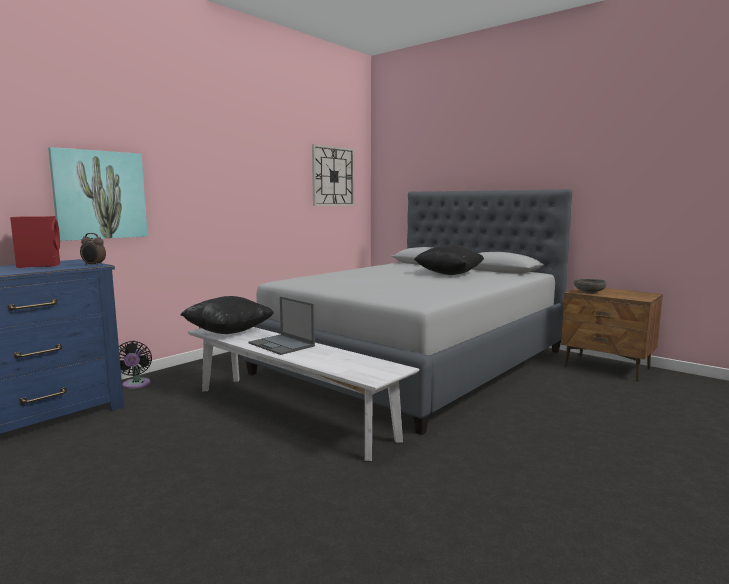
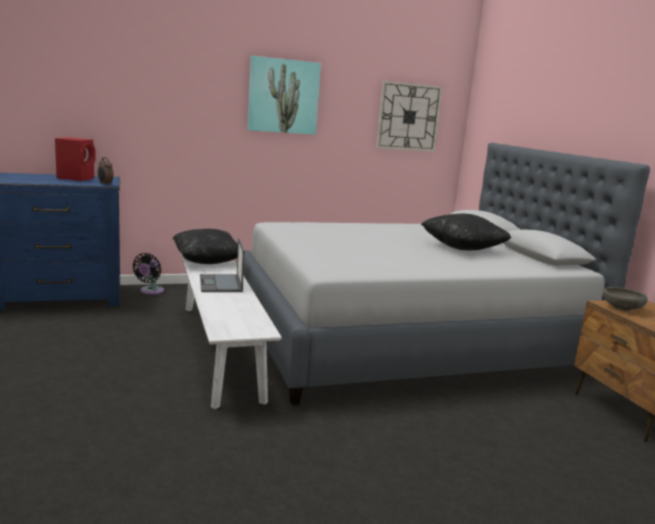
camera: 30 degrees right, 5 degrees up
picture [48,147,148,241] -> picture moved to [248,56,321,135]

